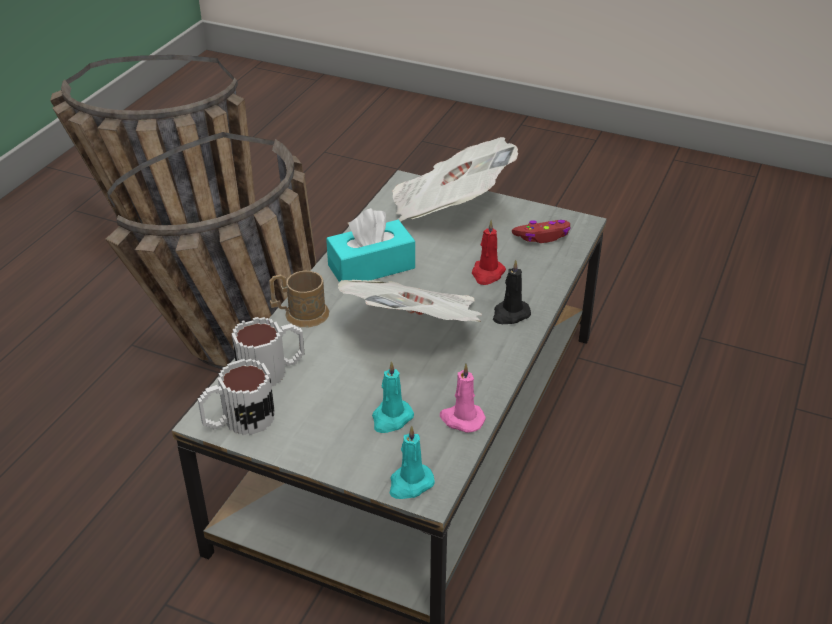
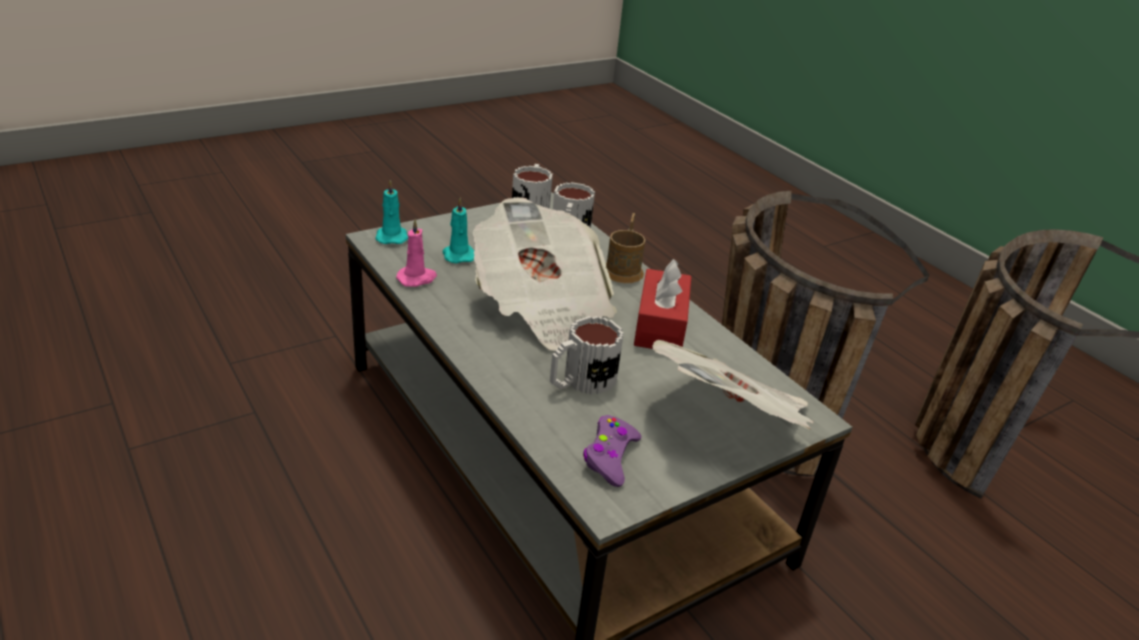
camera: 120 degrees right, 5 degrees down
turquoise tissue box [326,208,415,282] -> red tissue box [634,259,692,349]
red candle [472,220,506,285] -> mug [550,316,624,395]
black candle [493,260,531,324] -> none
red game controller [512,220,571,243] -> purple game controller [583,415,642,487]

